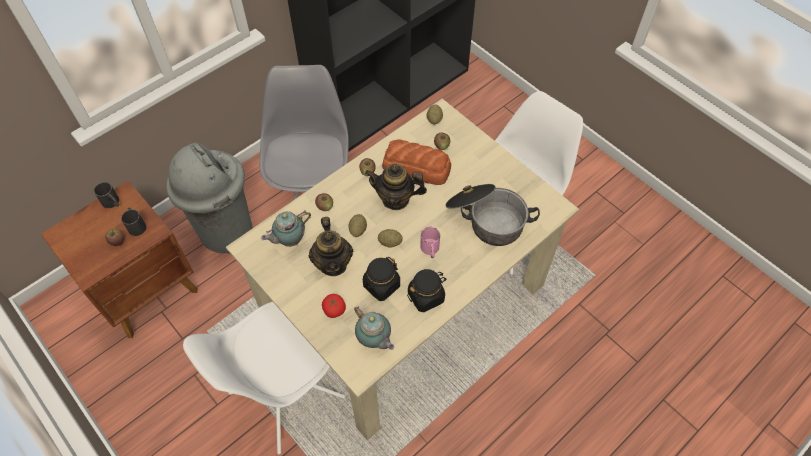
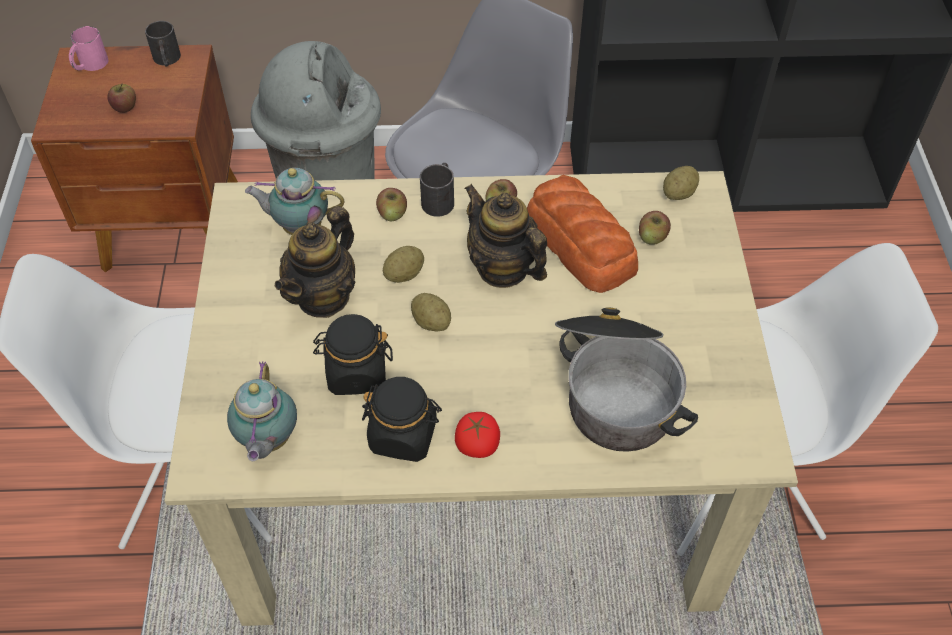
camera: 40 degrees right, 5 degrees down
black mug [121,208,146,236] -> black mug moved to [420,163,454,217]
tomato [322,294,346,318] -> tomato moved to [455,412,500,458]
pink mug [420,227,440,258] -> pink mug moved to [69,26,108,71]

